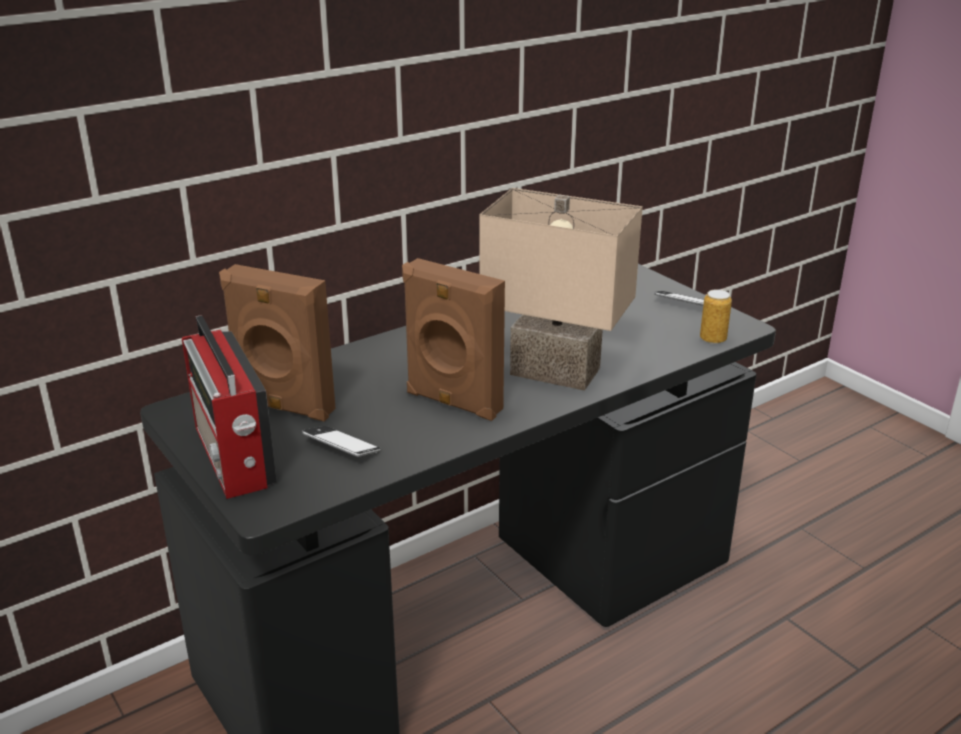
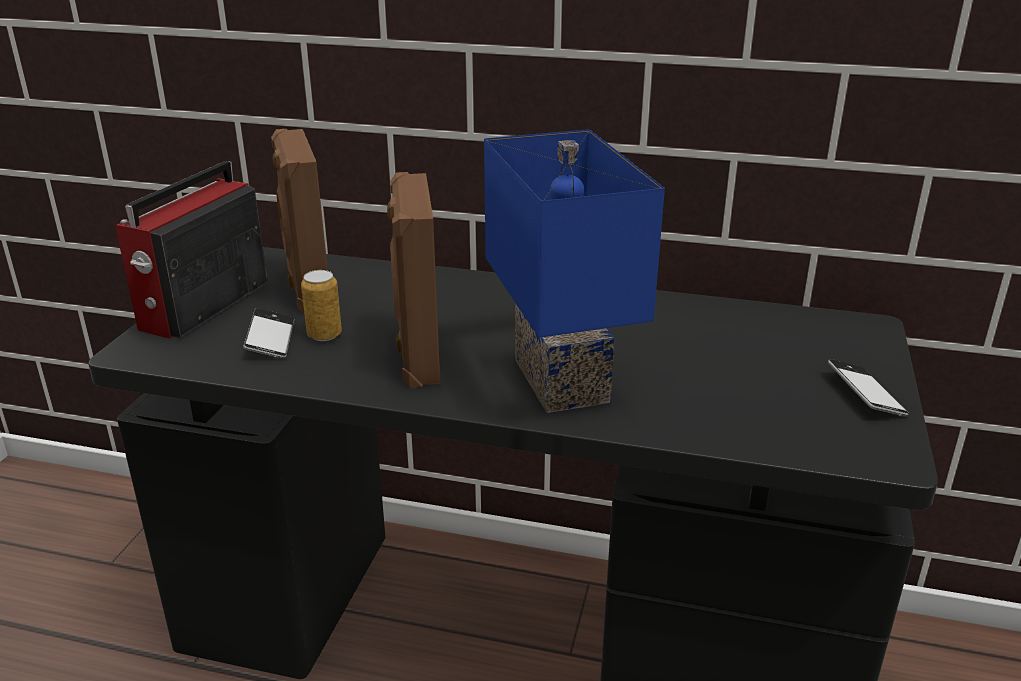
camera: 50 degrees right, 0 degrees up
beige table lamp [479,188,643,391] -> blue table lamp [484,129,665,413]
can [700,289,732,344] -> can moved to [301,270,342,341]

